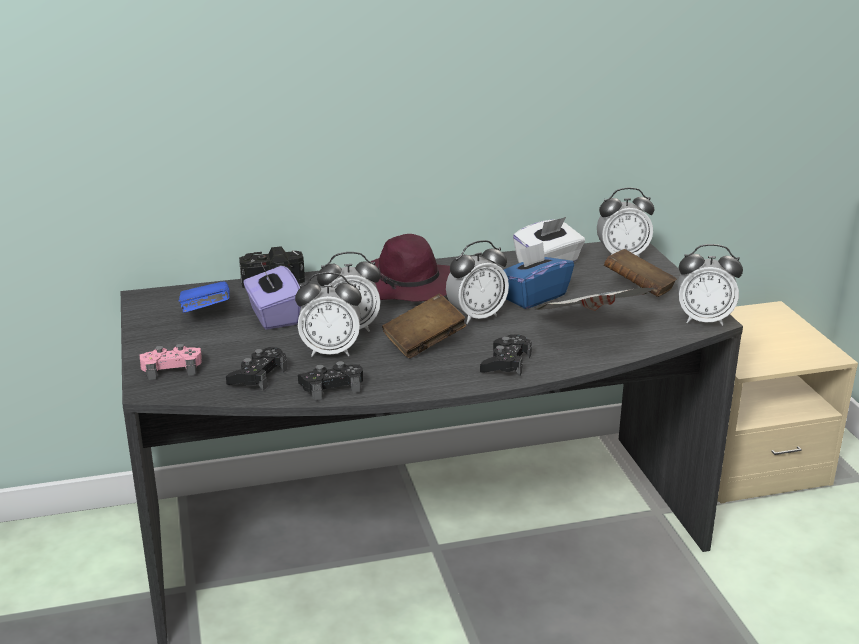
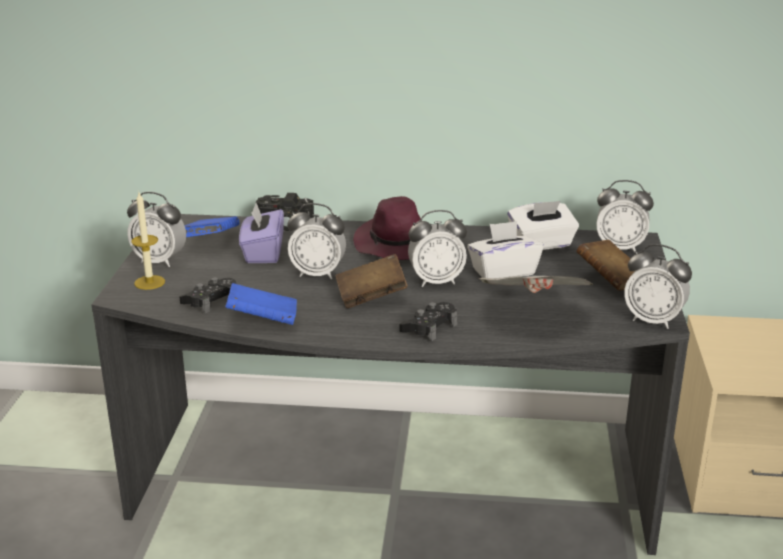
camera: 20 degrees right, 0 degrees up
pink game controller [139,344,202,380] -> candle [131,192,165,290]
alarm clock [295,272,362,357] -> alarm clock moved to [127,192,186,267]
black game controller [298,361,363,401] -> blue book [225,283,297,325]
blue tissue box [504,242,574,309] -> white tissue box [467,221,544,278]

